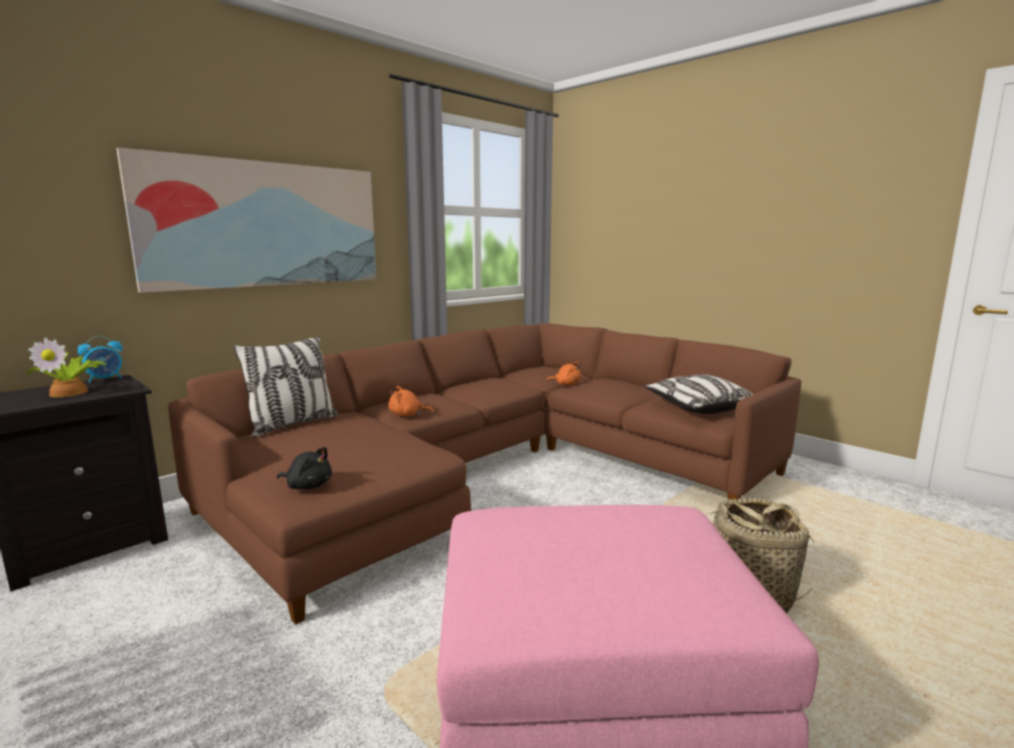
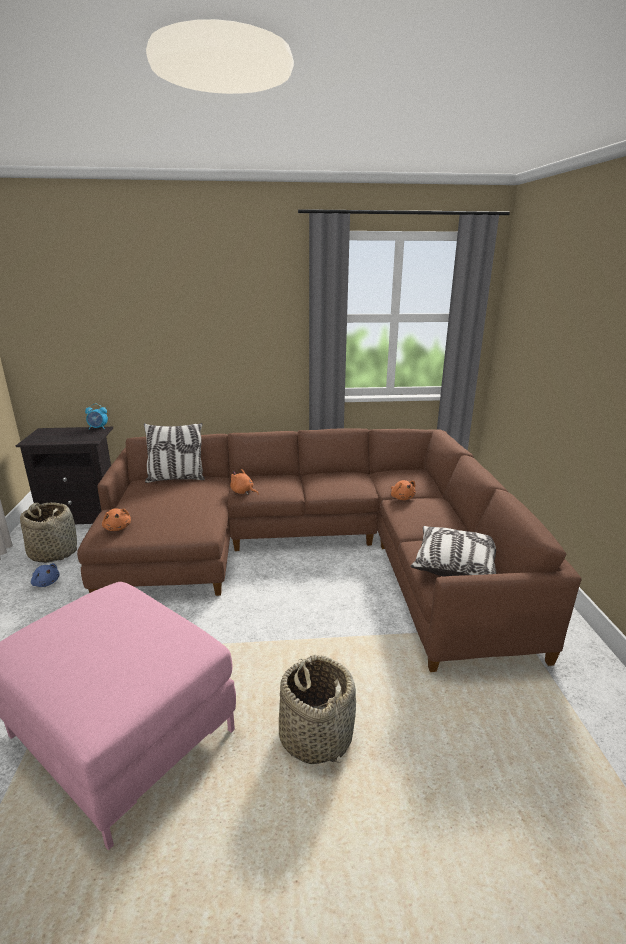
camera: 40 degrees right, 10 degrees up
potted plant [25,338,107,397] -> none
picture [116,147,377,293] -> none
black plush toy [277,447,332,489] -> orange plush toy [102,508,131,531]
none -> basket [20,502,77,563]
none -> blue plush toy [31,563,60,587]

